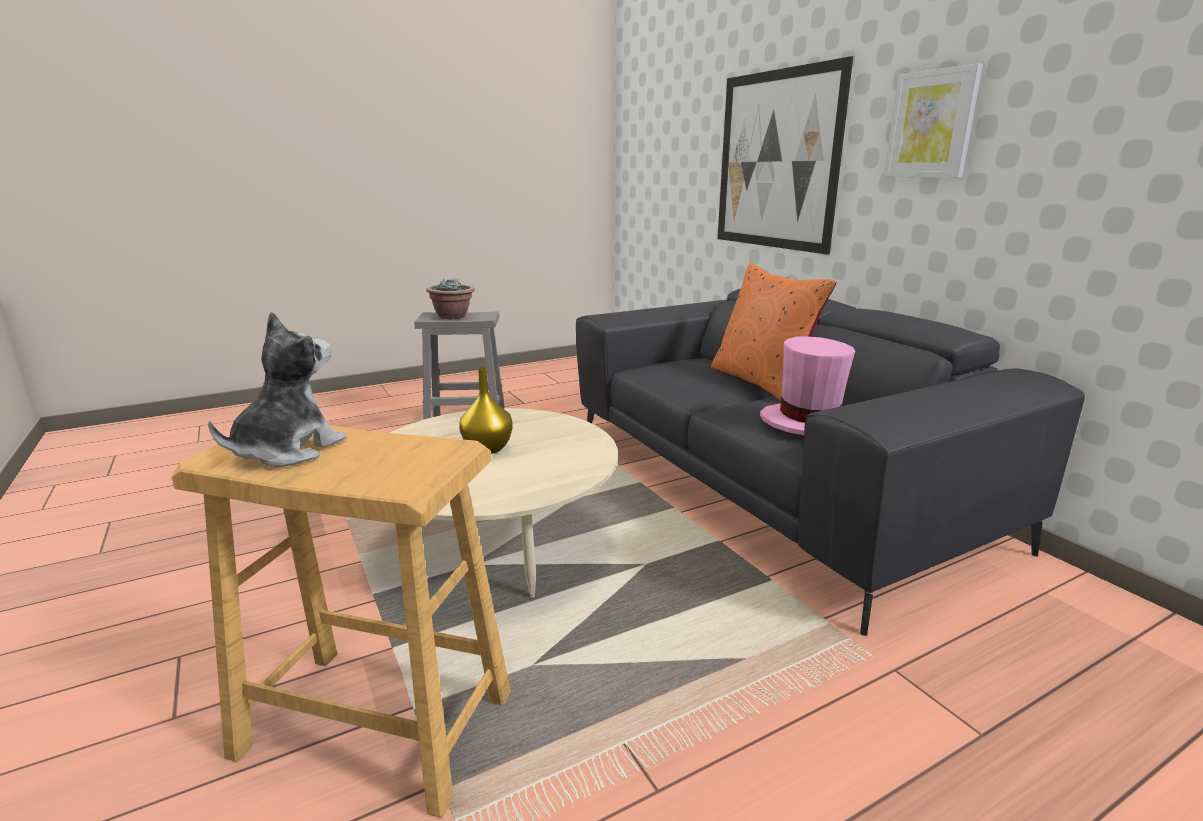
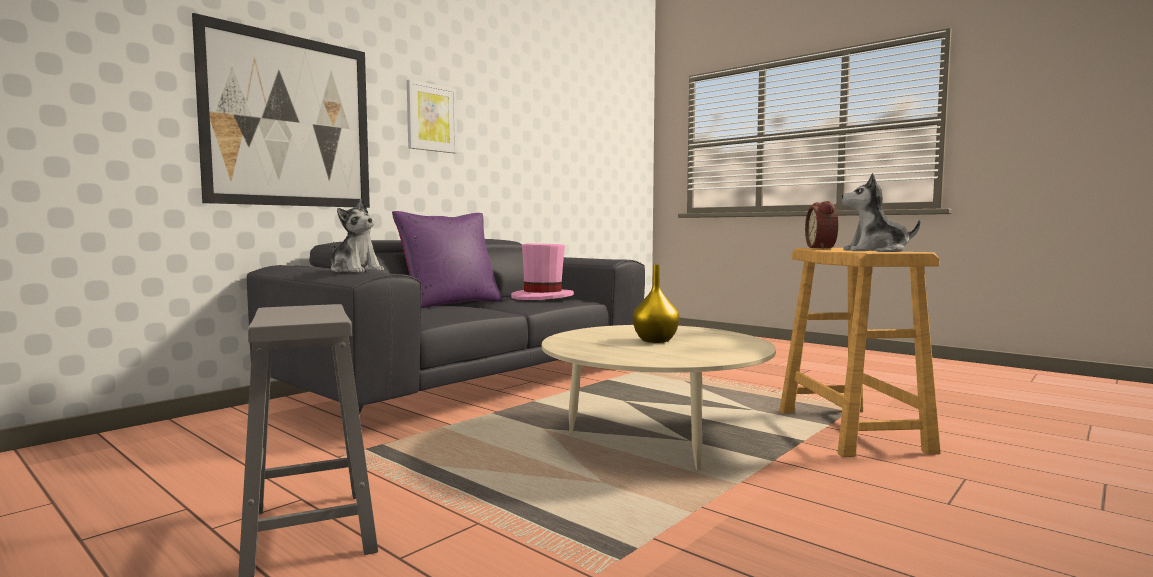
camera: 110 degrees left, 15 degrees down
potted plant [426,278,475,319] -> none
orange pillow [711,263,837,400] -> purple pillow [392,211,502,308]
none -> plush toy [331,199,384,273]
none -> alarm clock [805,201,838,249]

